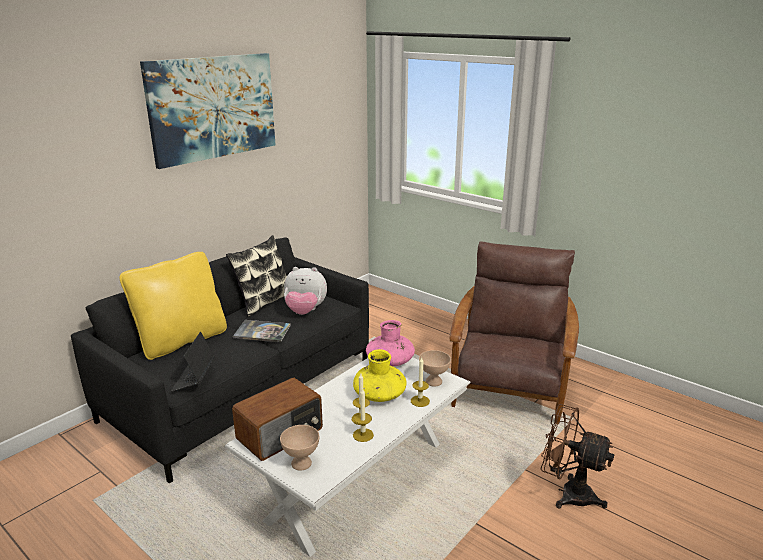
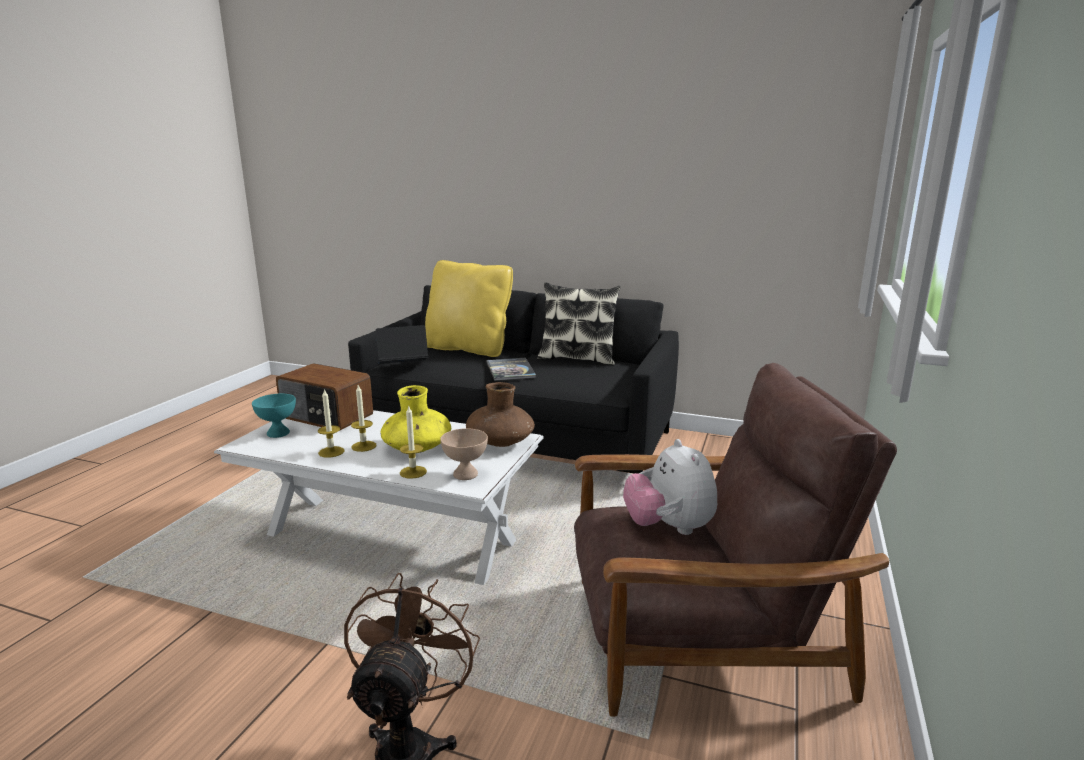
camera: 70 degrees right, 5 degrees down
picture [140,53,275,169] -> none
beige bowl [280,425,319,471] -> turquoise bowl [252,394,296,438]
plush toy [284,267,327,315] -> plush toy moved to [623,439,717,535]
pink vase [366,320,415,366] -> brown vase [466,382,535,447]

